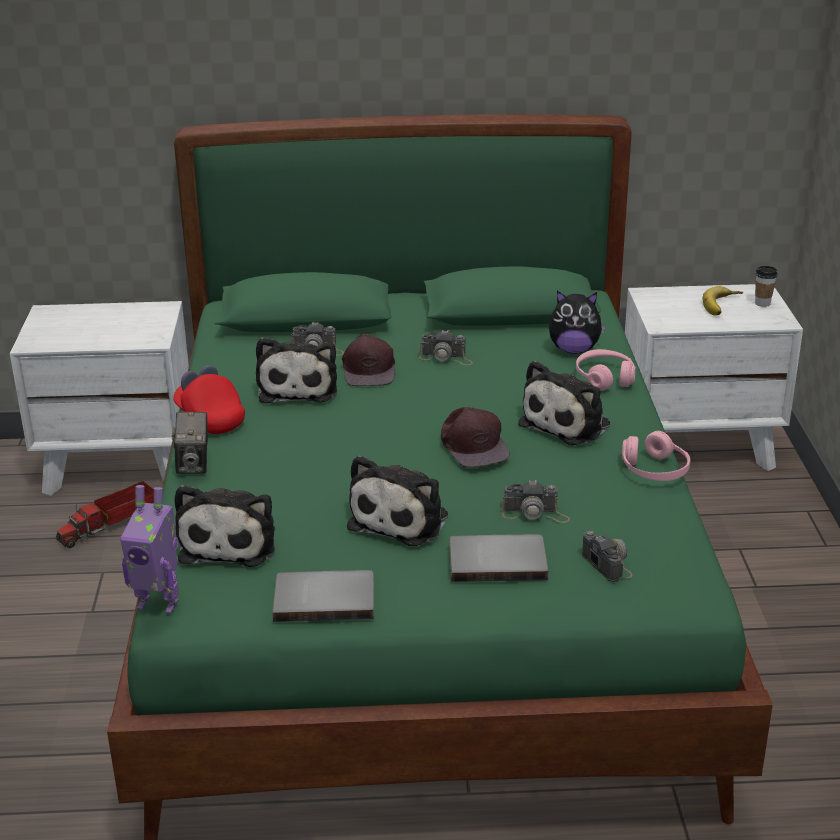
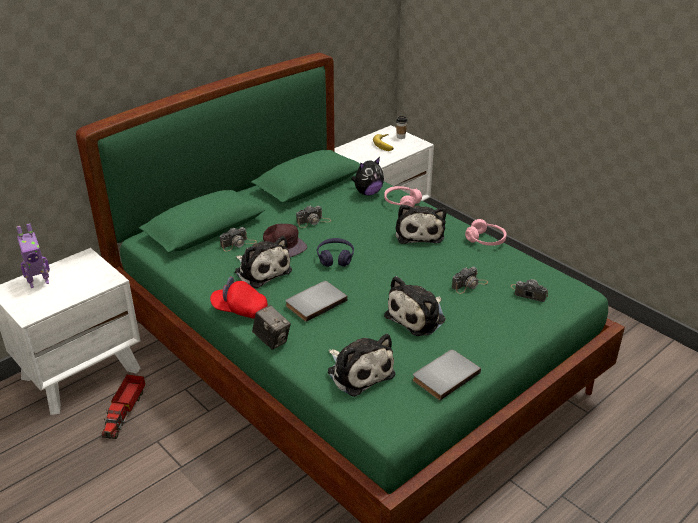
camera: 40 degrees left, 5 degrees up
toy robot [120,485,179,614] -> toy robot moved to [16,223,50,288]
plush toy [347,455,448,546] -> plush toy turned 60 degrees clockwise [384,276,446,336]
brown cap [441,407,510,468] -> none
grey book [449,534,548,582] -> grey book moved to [285,281,348,322]
none -> purple headphones [317,238,354,267]

